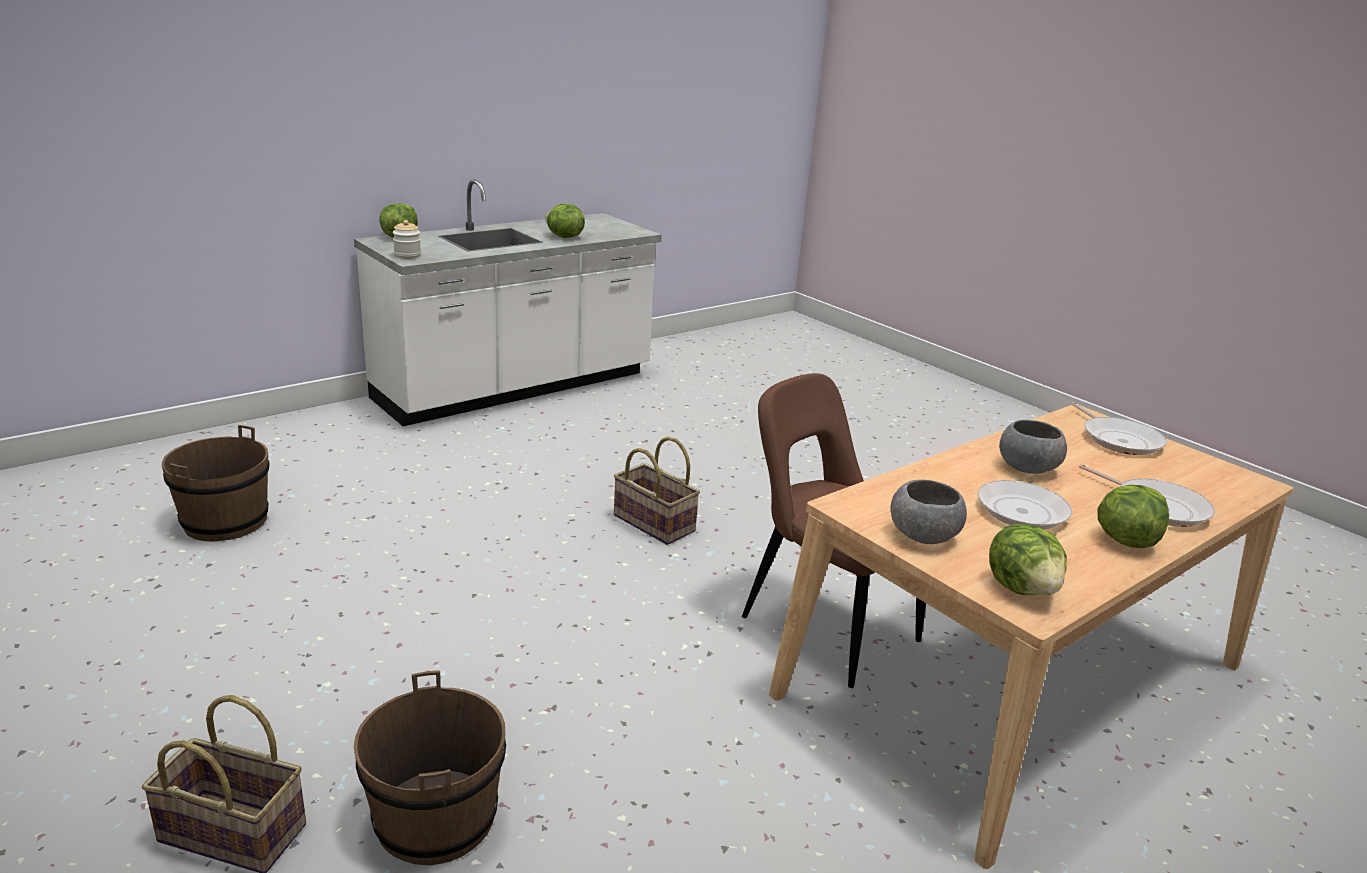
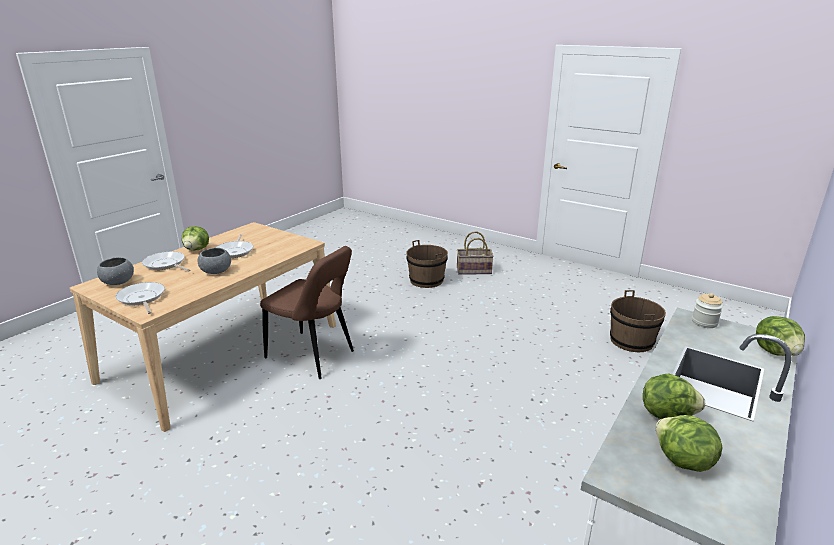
camera: 165 degrees right, 0 degrees up
basket [614,437,700,545] -> none
grey bowl [891,480,967,544] -> grey bowl moved to [97,257,134,285]
lettuce [989,524,1067,595] -> lettuce moved to [655,415,723,472]

